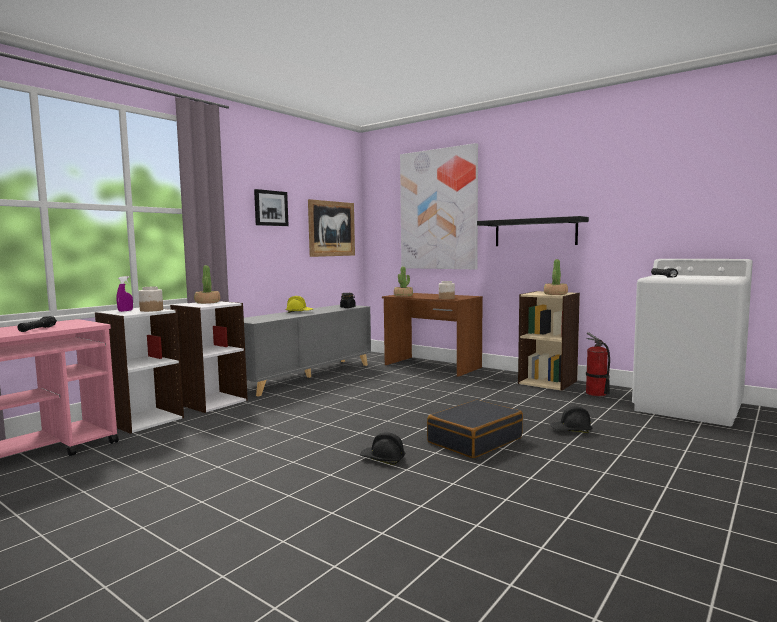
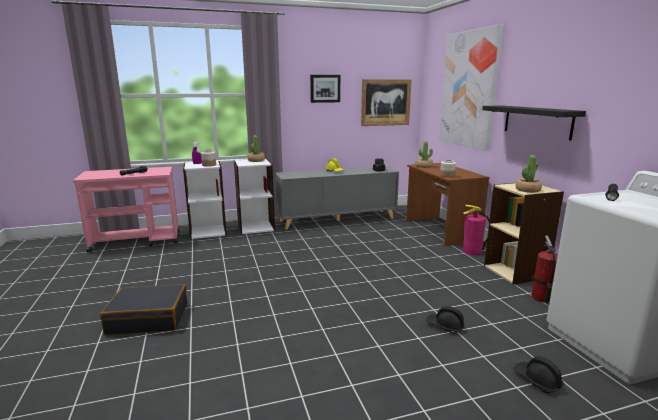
camera: 35 degrees right, 10 degrees up
black hard hat [360,432,405,465] -> black hard hat moved to [513,356,564,394]
black suitcase [427,400,523,458] -> black suitcase moved to [100,284,187,335]
none -> fire extinguisher [463,205,489,255]

